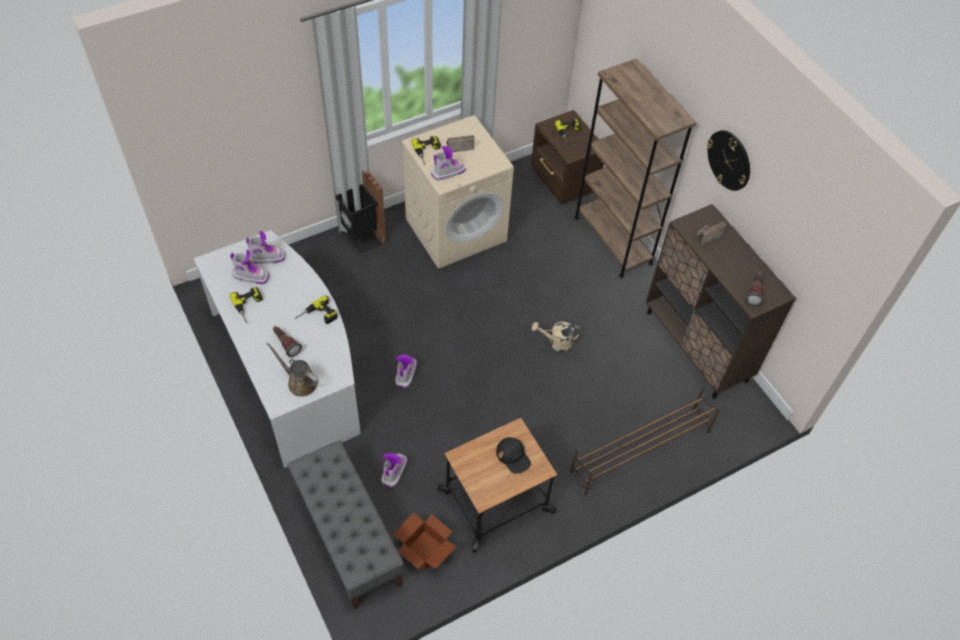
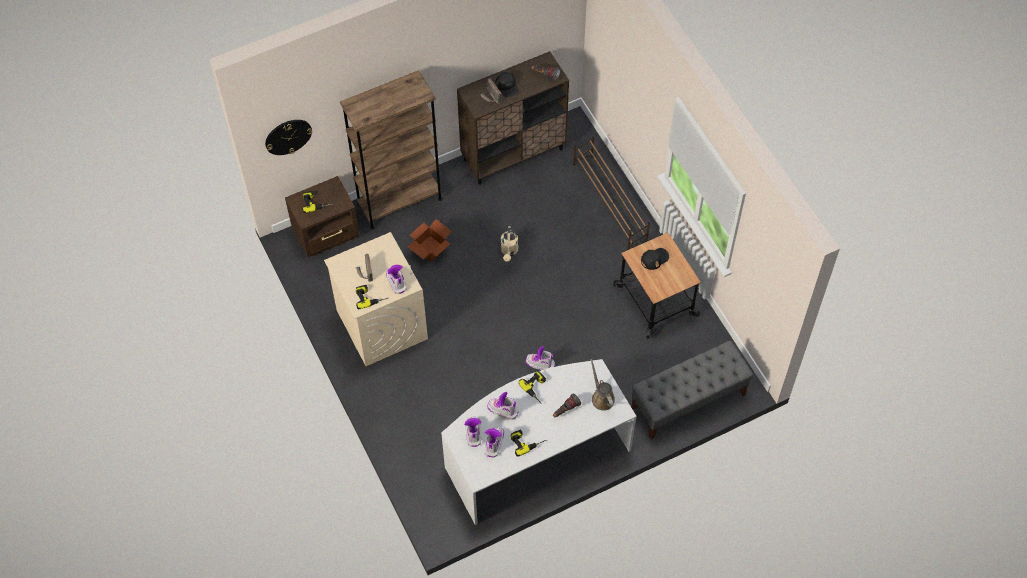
camera: 85 degrees left, 5 degrees up
brown watering can [266,342,319,397] -> brown watering can turned 120 degrees clockwise [590,359,615,411]
black trash can [335,170,386,254] -> none
boot [381,453,408,487] -> boot moved to [487,392,518,420]
cardboard box [393,513,457,570] -> cardboard box moved to [408,219,452,261]
wall clock [707,130,750,191] -> wall clock moved to [265,120,312,155]
none -> black cap [495,72,519,97]

